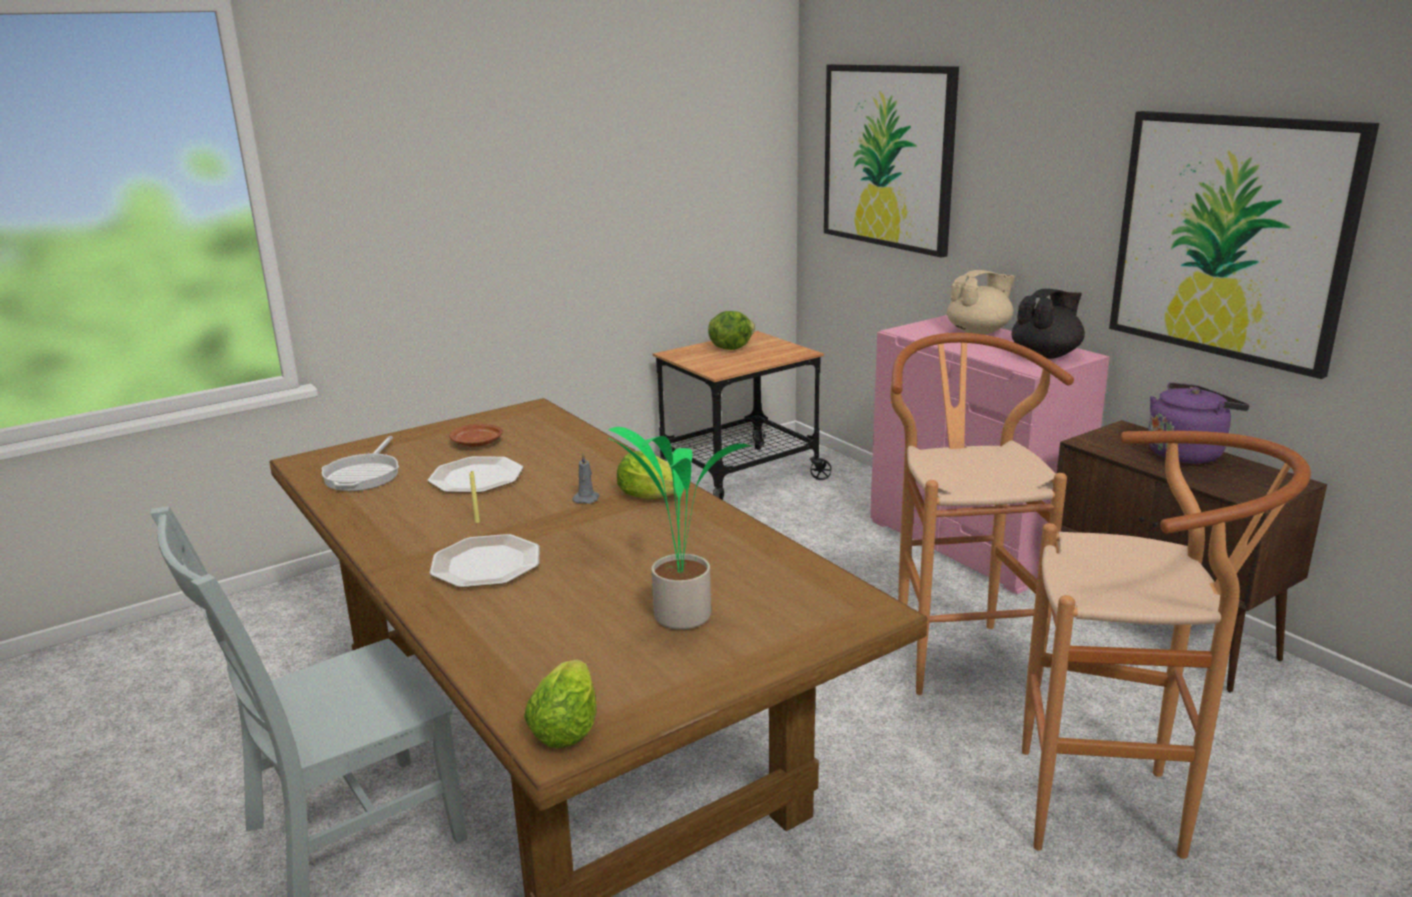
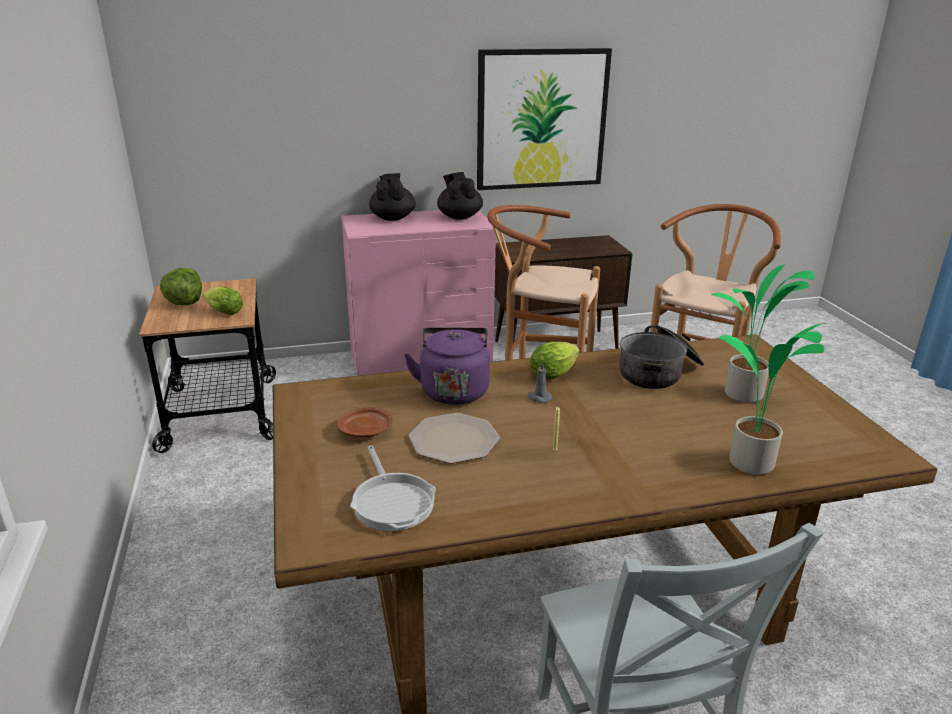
camera: 70 degrees left, 5 degrees up
frying pan [321,436,399,491] -> frying pan turned 45 degrees clockwise [350,445,436,531]
plate [430,534,540,588] -> none
lettuce [524,659,597,748] -> lettuce moved to [202,286,243,315]
picture [824,64,959,258] -> none
beige teapot [947,270,1015,335] -> black teapot [369,173,416,221]
purple kettle [1148,382,1250,464] -> purple kettle moved to [404,328,490,405]
none -> cooking pot [619,325,704,389]
none -> potted plant [719,323,825,475]

